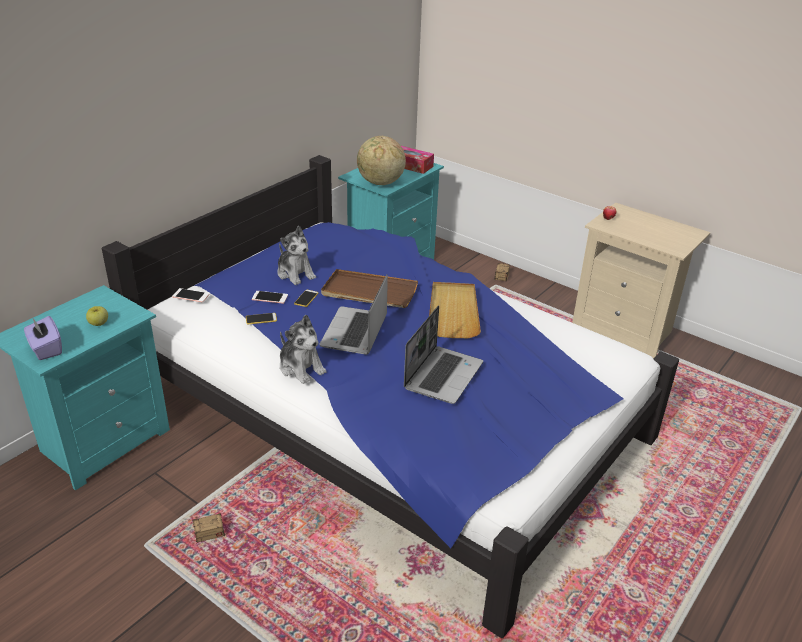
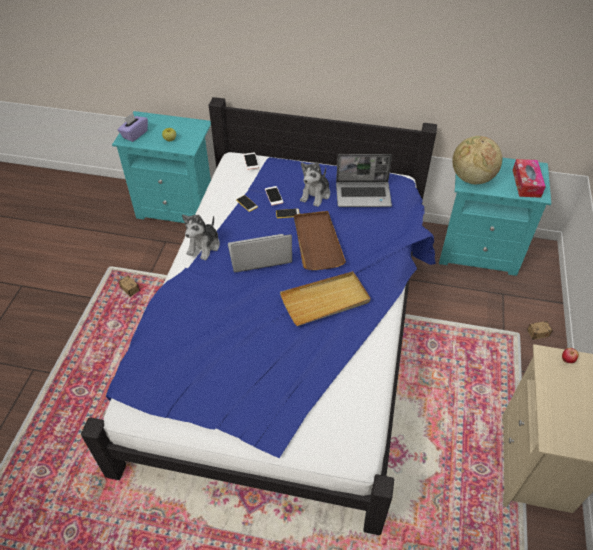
camera: 65 degrees right, 15 degrees up
laptop [404,305,483,404] -> laptop moved to [336,154,392,207]

